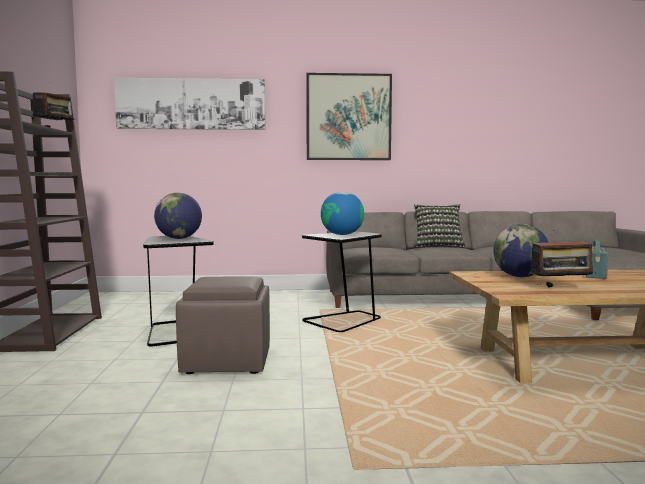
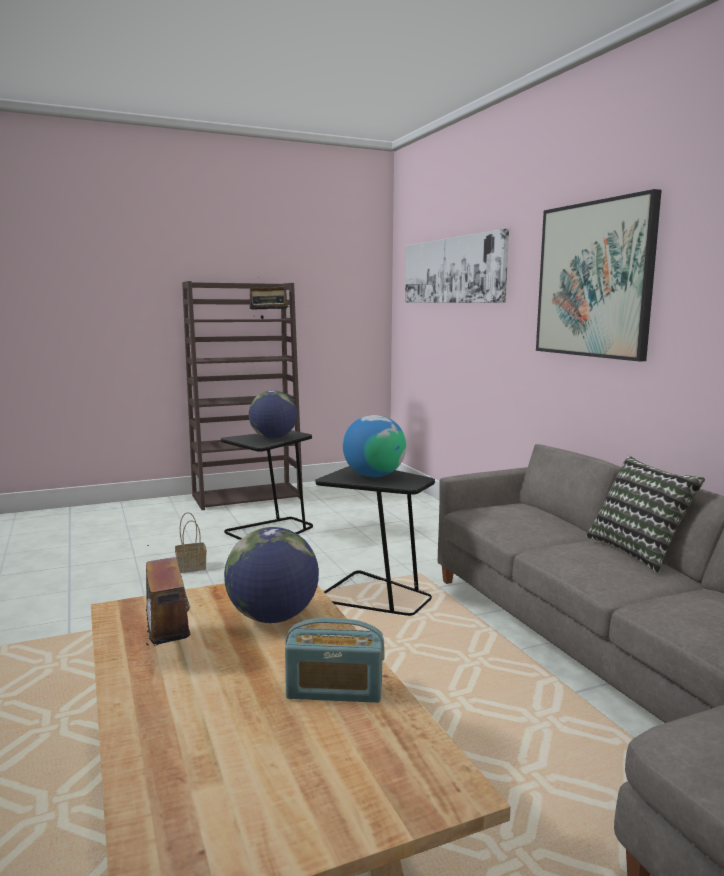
camera: 70 degrees right, 5 degrees up
brown ottoman [176,277,270,374] -> basket [175,512,207,573]

